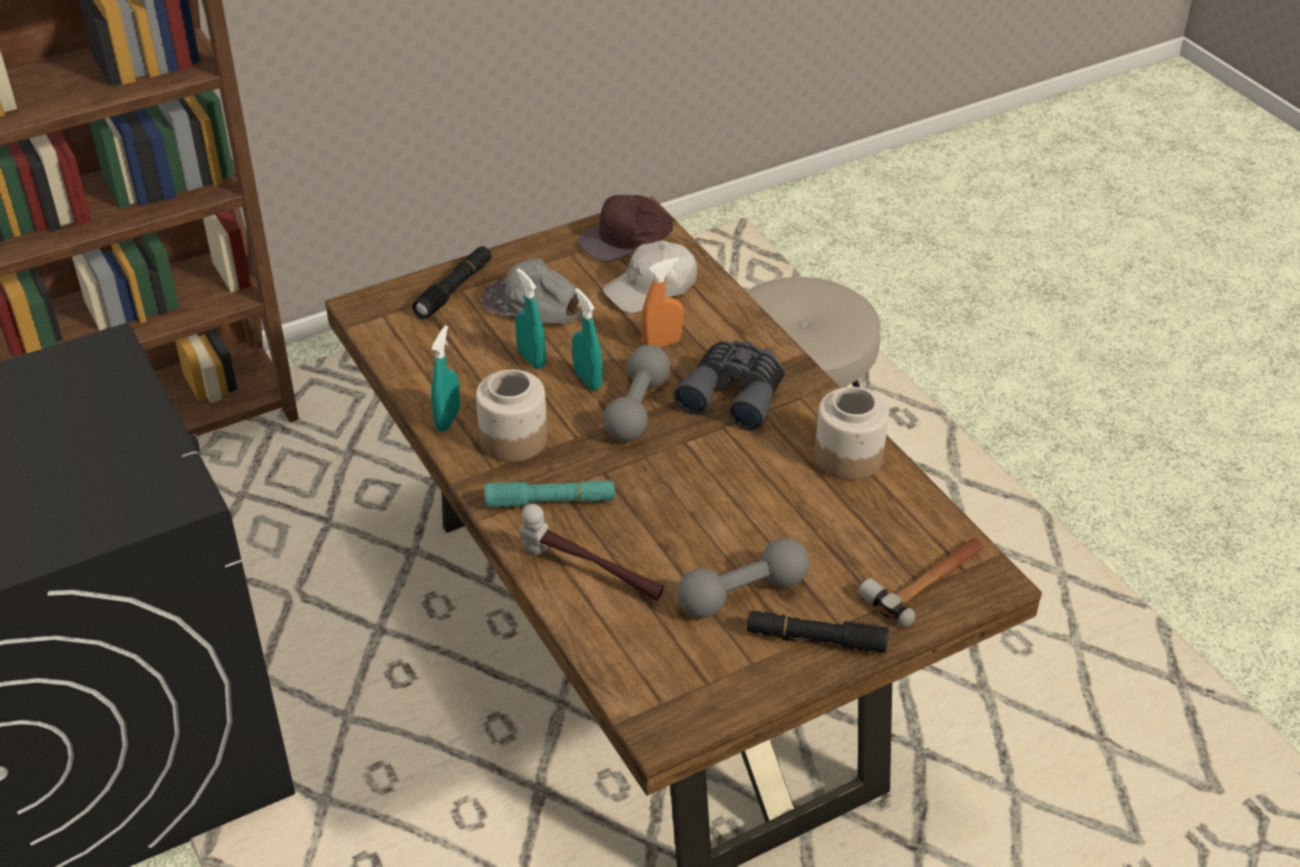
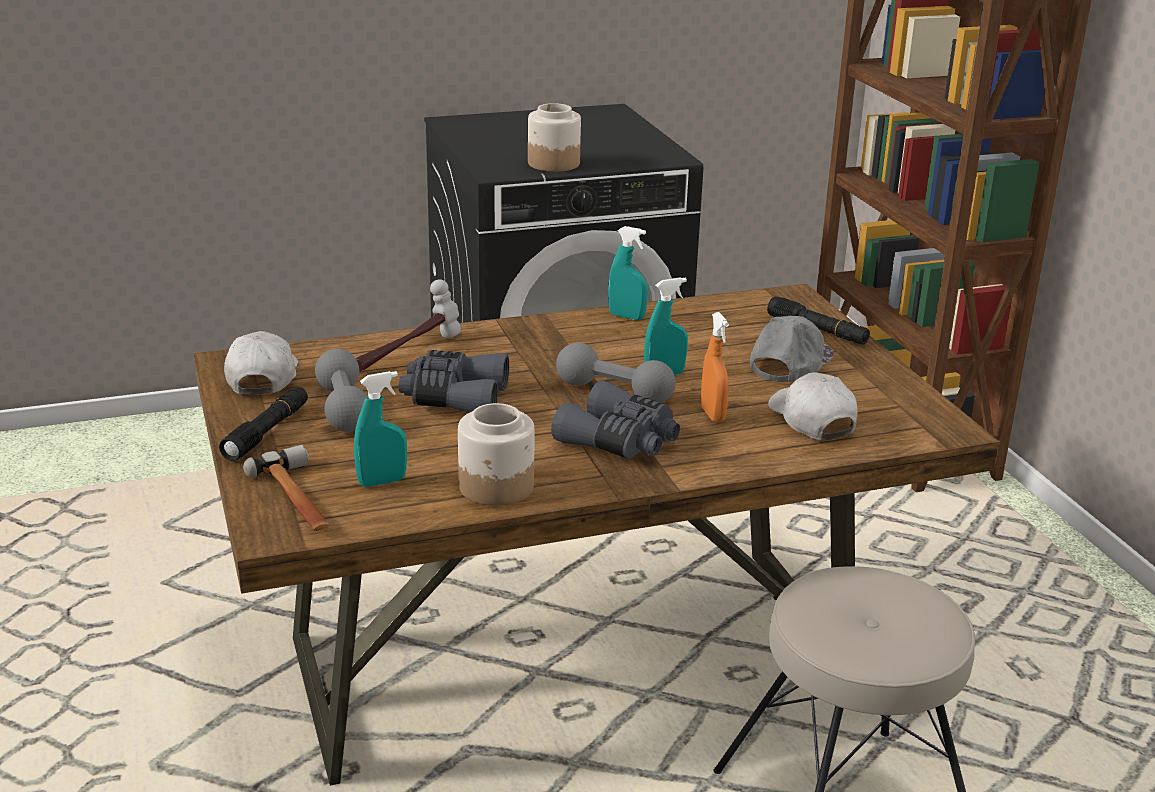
camera: 100 degrees right, 15 degrees down
jar [476,369,547,462] -> jar moved to [528,103,581,172]
turquoise flashlight [485,480,615,508] -> none
turquoise spray bottle [515,268,546,369] -> turquoise spray bottle moved to [354,371,407,487]
brown cap [577,195,673,262] -> none
none -> white cap [224,331,298,395]
none -> grey binoculars [399,350,509,413]

